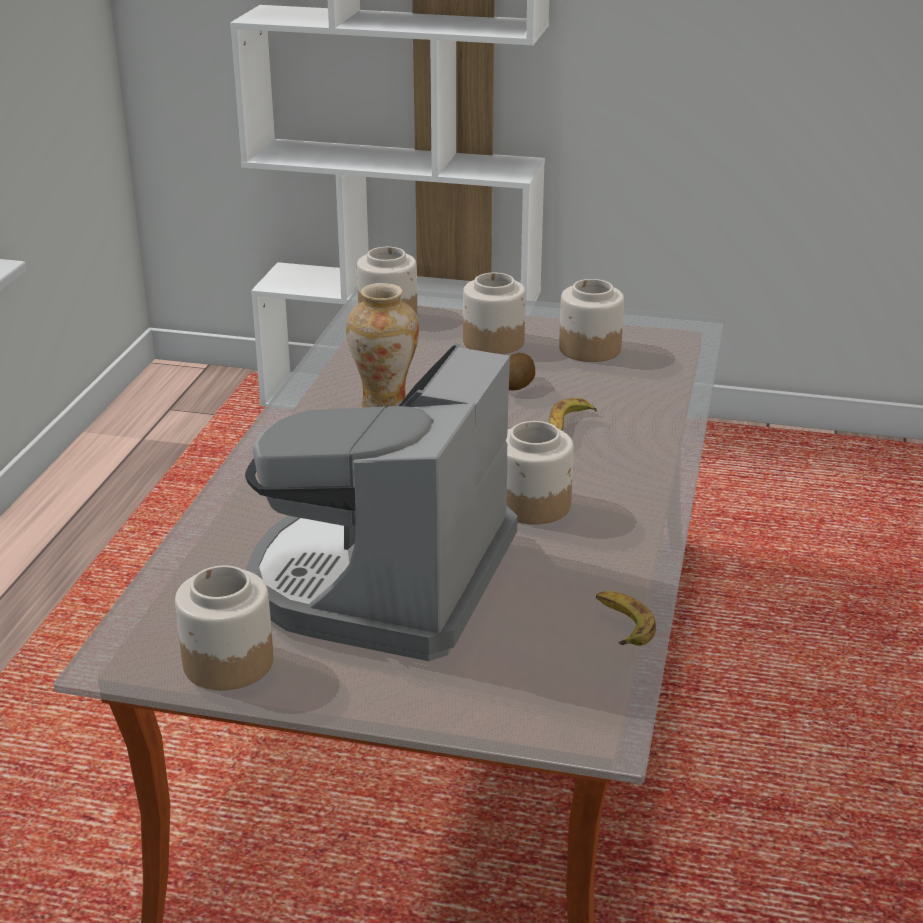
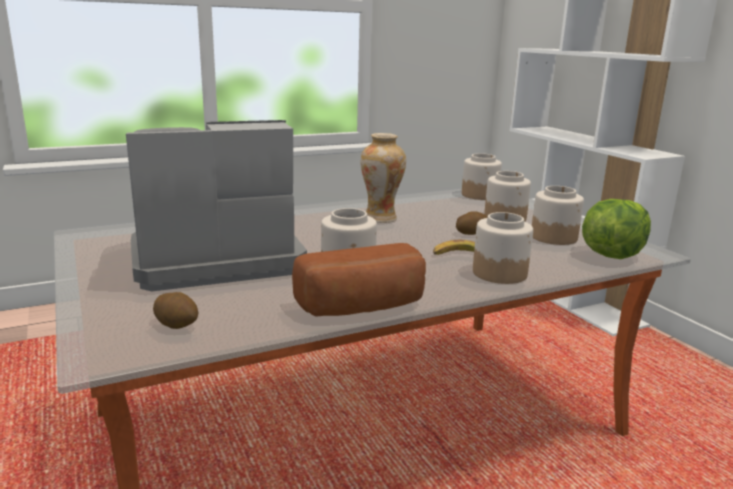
camera: 50 degrees right, 10 degrees down
jar [175,565,273,690] -> jar moved to [473,212,533,284]
banana [596,591,656,646] -> none
none -> potato [153,292,199,329]
none -> bread [292,243,426,317]
none -> lettuce [582,199,651,259]

